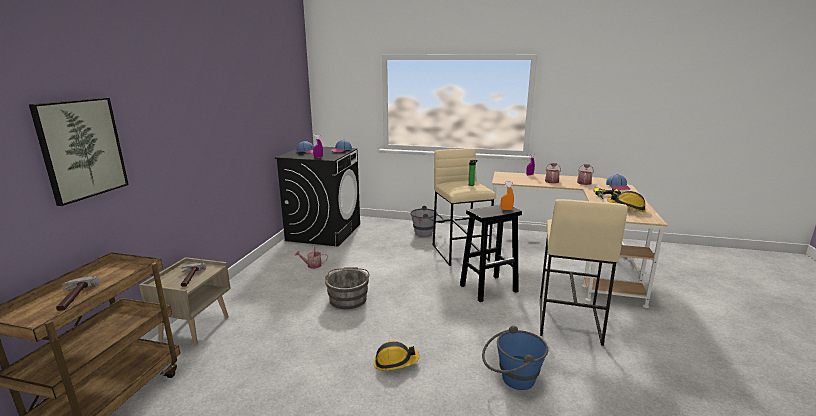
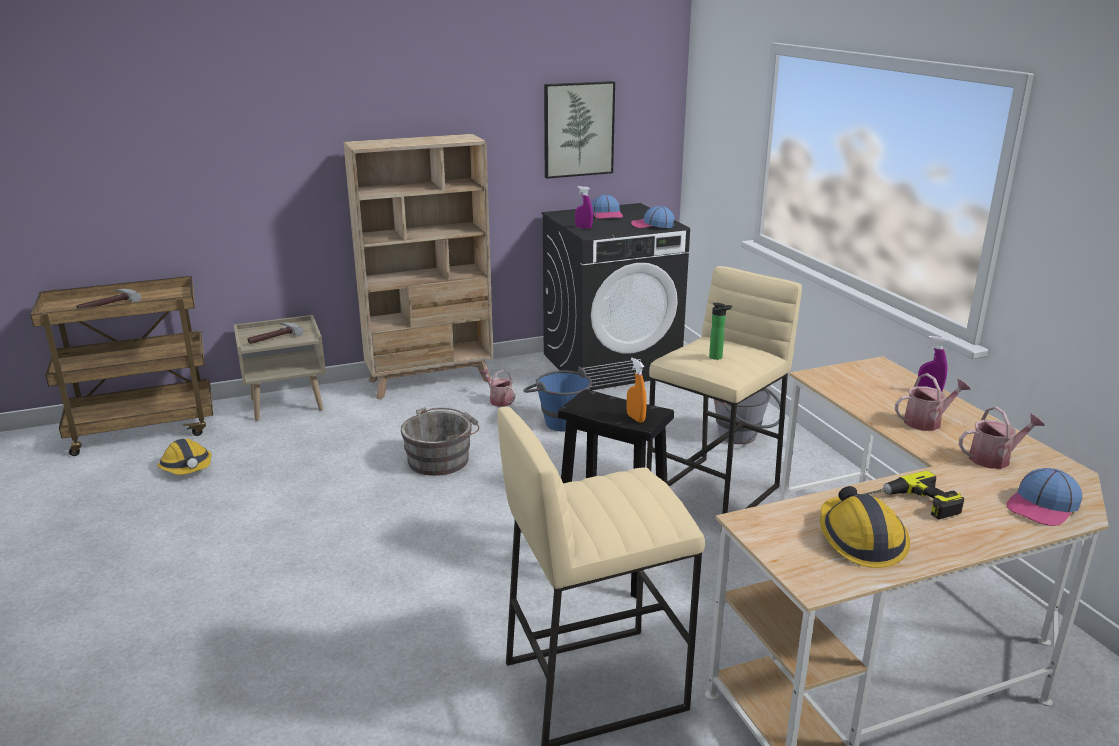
camera: 55 degrees right, 5 degrees up
picture [29,98,129,206] -> picture moved to [544,81,615,179]
hard hat [374,341,419,371] -> hard hat moved to [157,439,212,475]
blue bucket [482,326,548,390] -> blue bucket moved to [523,367,592,431]
none -> beige bookcase [343,134,493,399]

